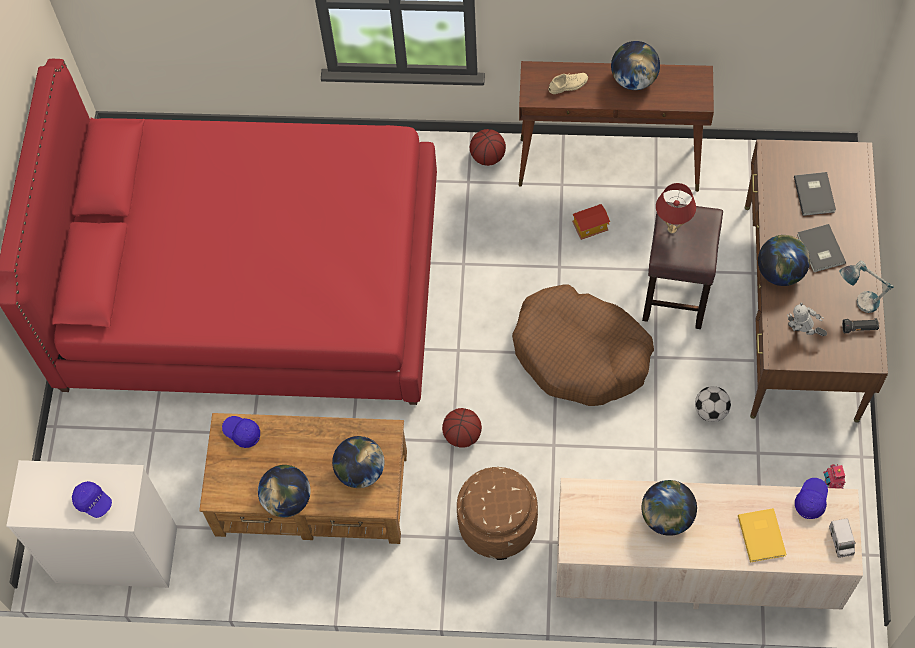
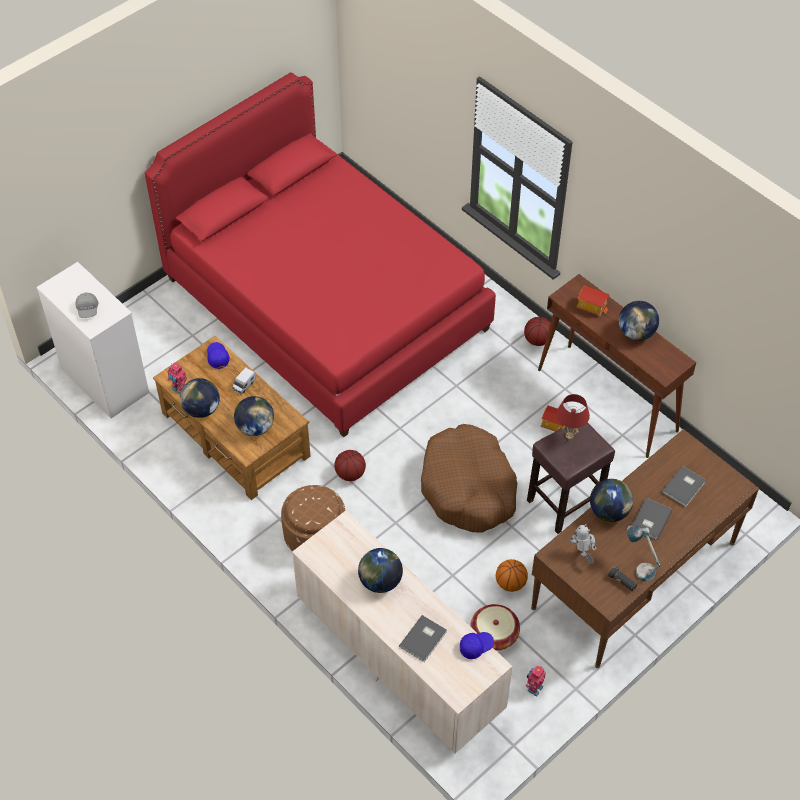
camera: 40 degrees right, 10 degrees down
blue cap [72,481,112,518] -> grey cap [76,293,98,318]
beige shoe [548,73,588,94] -> toy house [576,286,610,316]
football [695,386,731,422] -> basketball [496,559,528,592]
yellow book [738,508,787,562] -> grey book [399,615,447,662]
toy truck [829,518,856,558] -> toy truck moved to [232,368,256,395]
none -> toy robot [168,362,187,394]
none -> basket [470,604,520,651]

